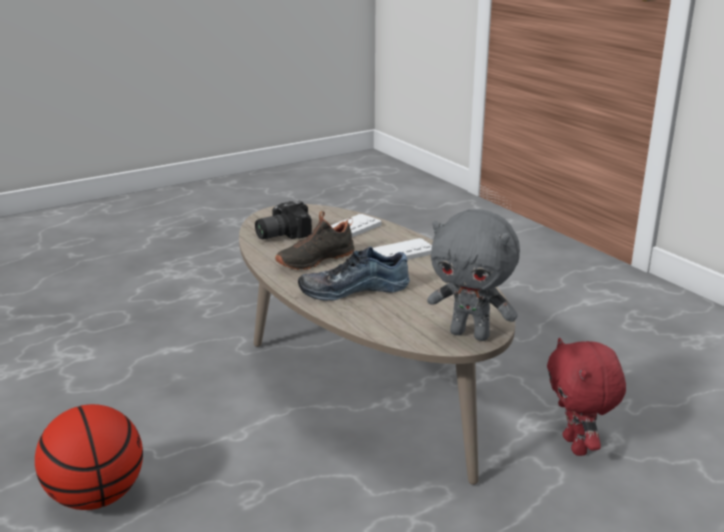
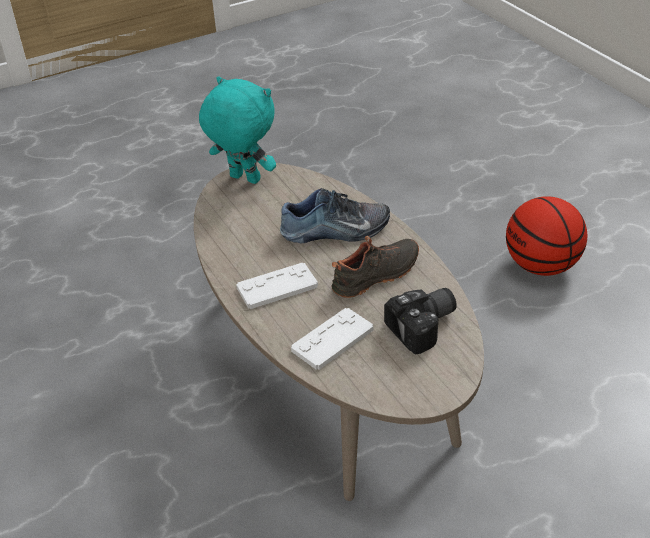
camera: 175 degrees left, 15 degrees up
grey plush toy [427,209,520,341] -> turquoise plush toy [199,76,276,184]
red plush toy [547,338,626,456] -> none

